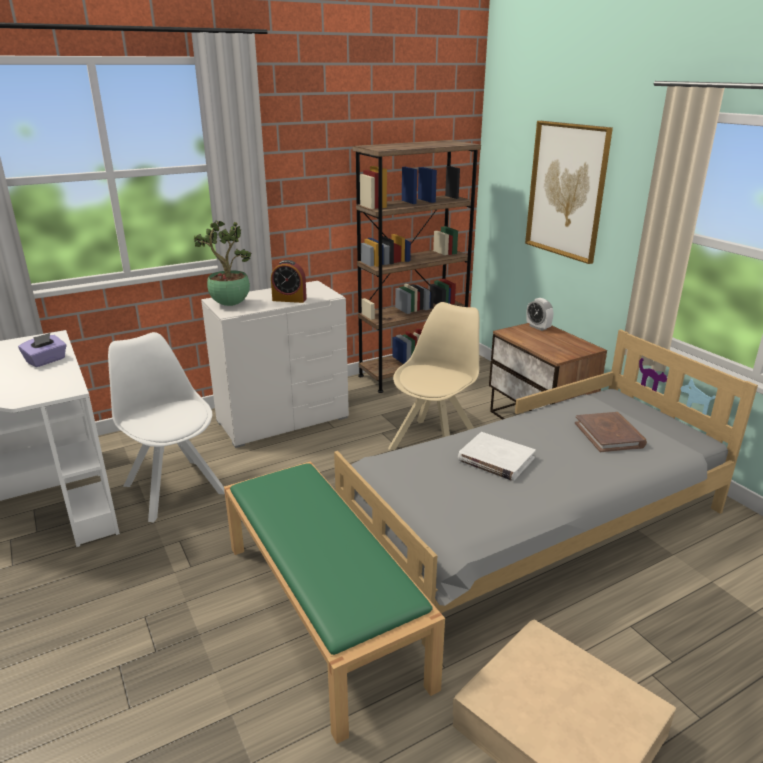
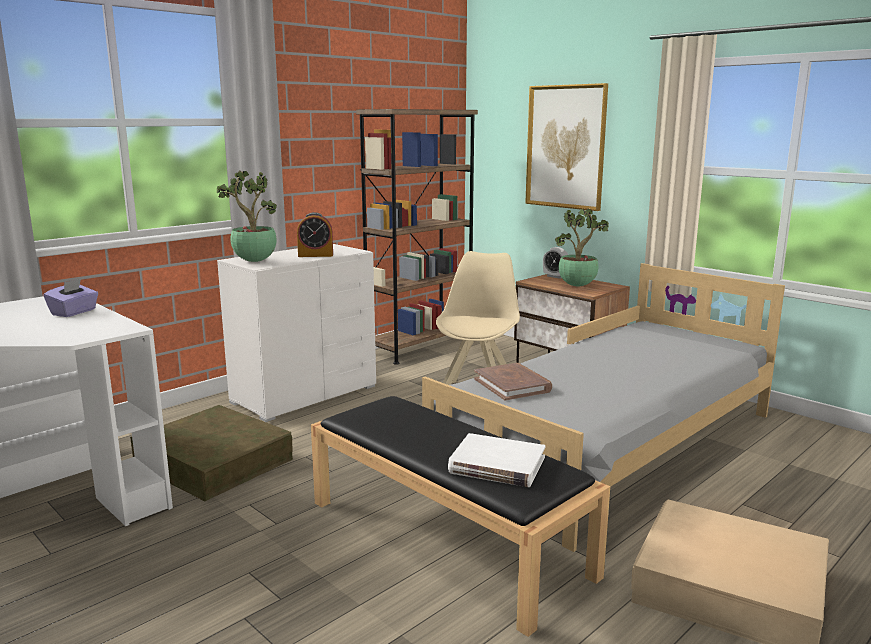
camera: 15 degrees left, 10 degrees down
white chair [108,332,225,523] -> brown storage box [130,405,293,501]
green bench [224,461,445,744] -> black bench [311,396,610,637]
white book [458,432,536,481] -> white book moved to [448,433,546,487]
brown book [575,412,647,452] -> brown book moved to [474,363,552,401]
none -> potted plant [555,208,609,286]

